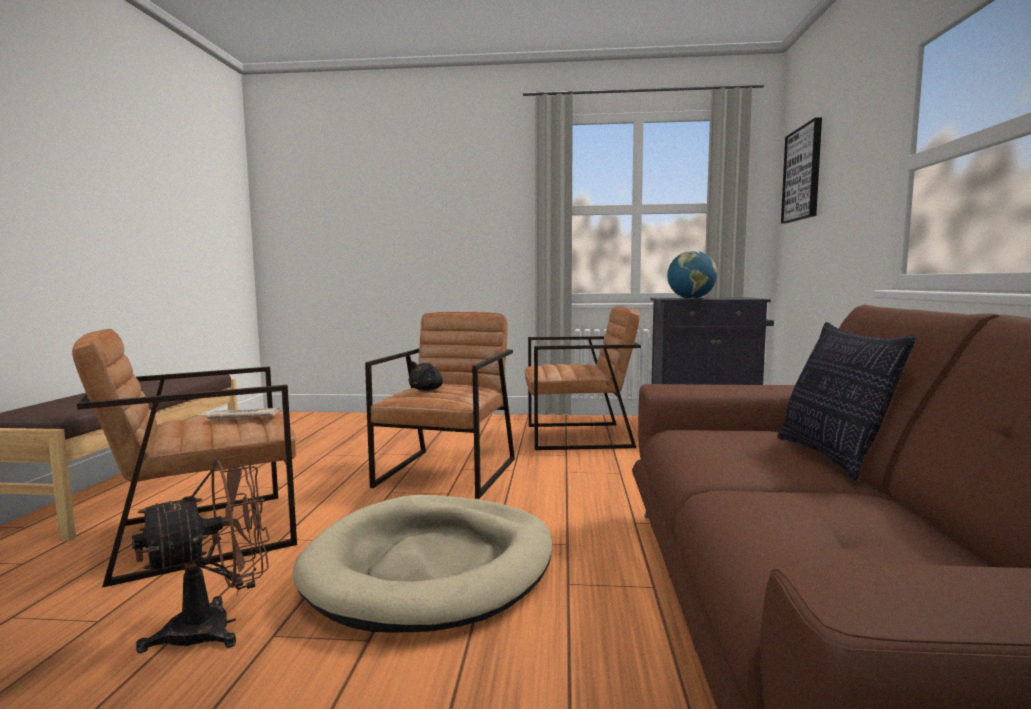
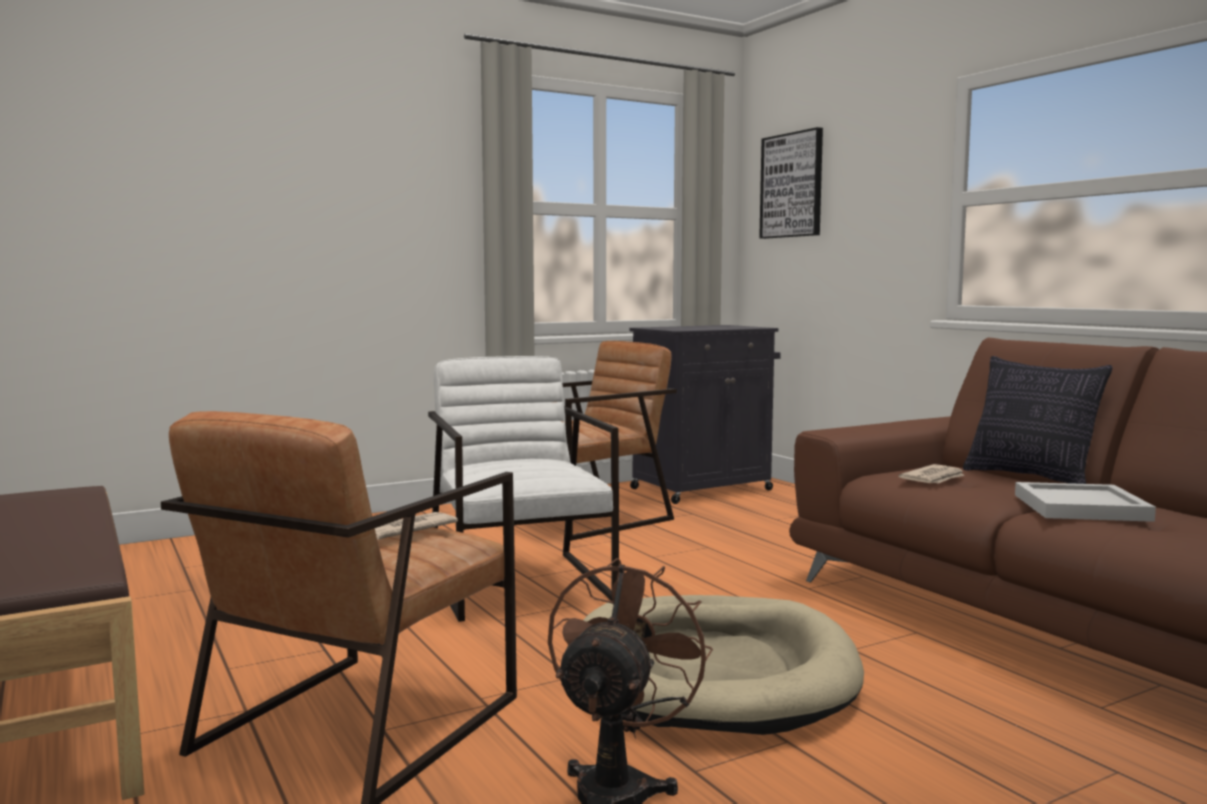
camera: 35 degrees left, 0 degrees up
brown armchair [365,312,515,499] -> white armchair [428,356,619,622]
black plush toy [408,361,443,391] -> none
globe [667,251,717,299] -> none
none -> newspaper [899,464,965,483]
none -> white tray [1015,482,1156,522]

